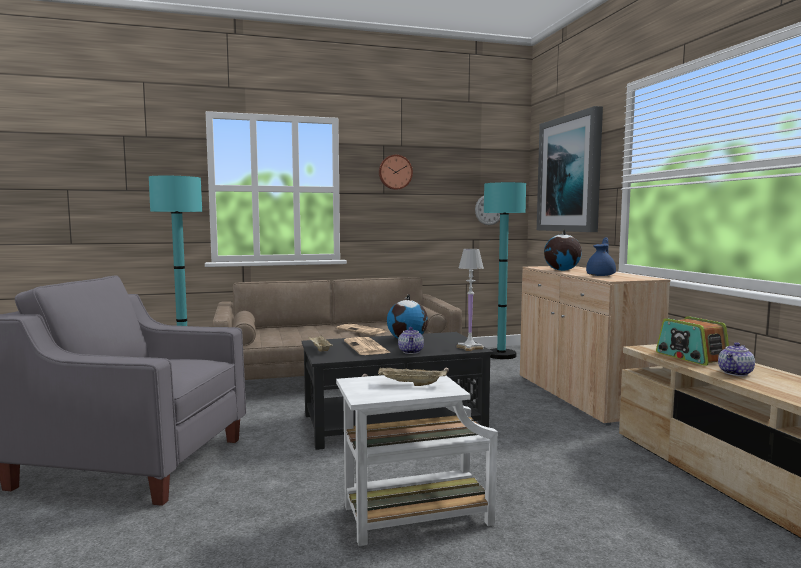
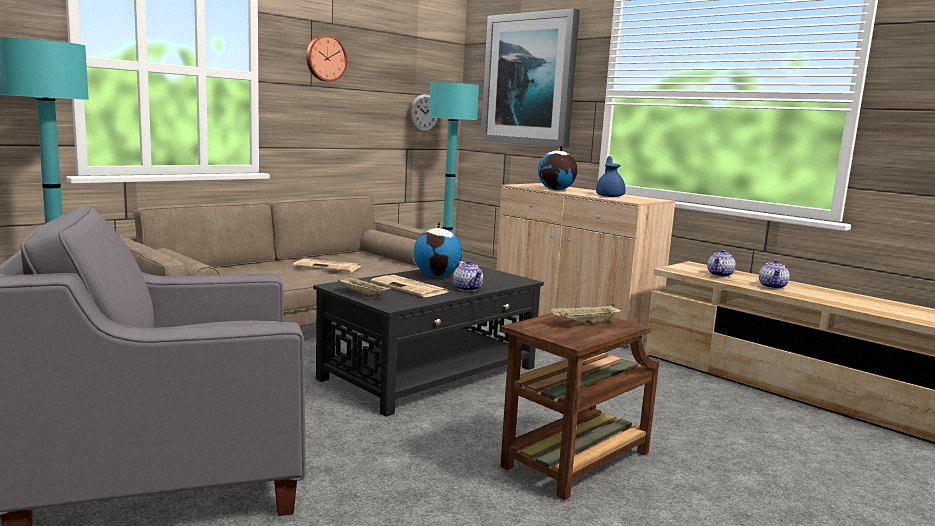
camera: 30 degrees left, 5 degrees up
white side table [336,375,498,546] -> brown side table [500,307,659,500]
white table lamp [456,249,484,351] -> none
radio [656,316,729,366] -> teapot [707,249,736,277]

